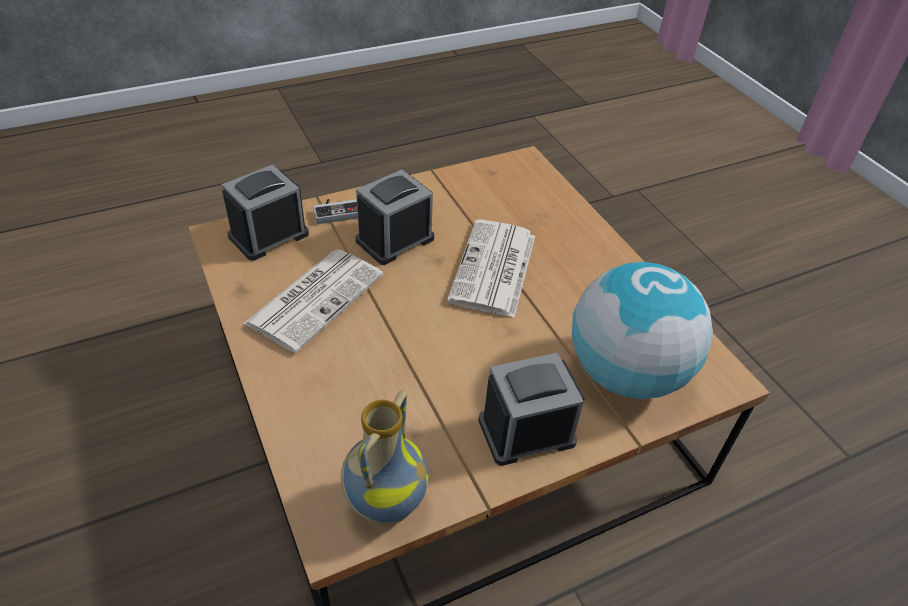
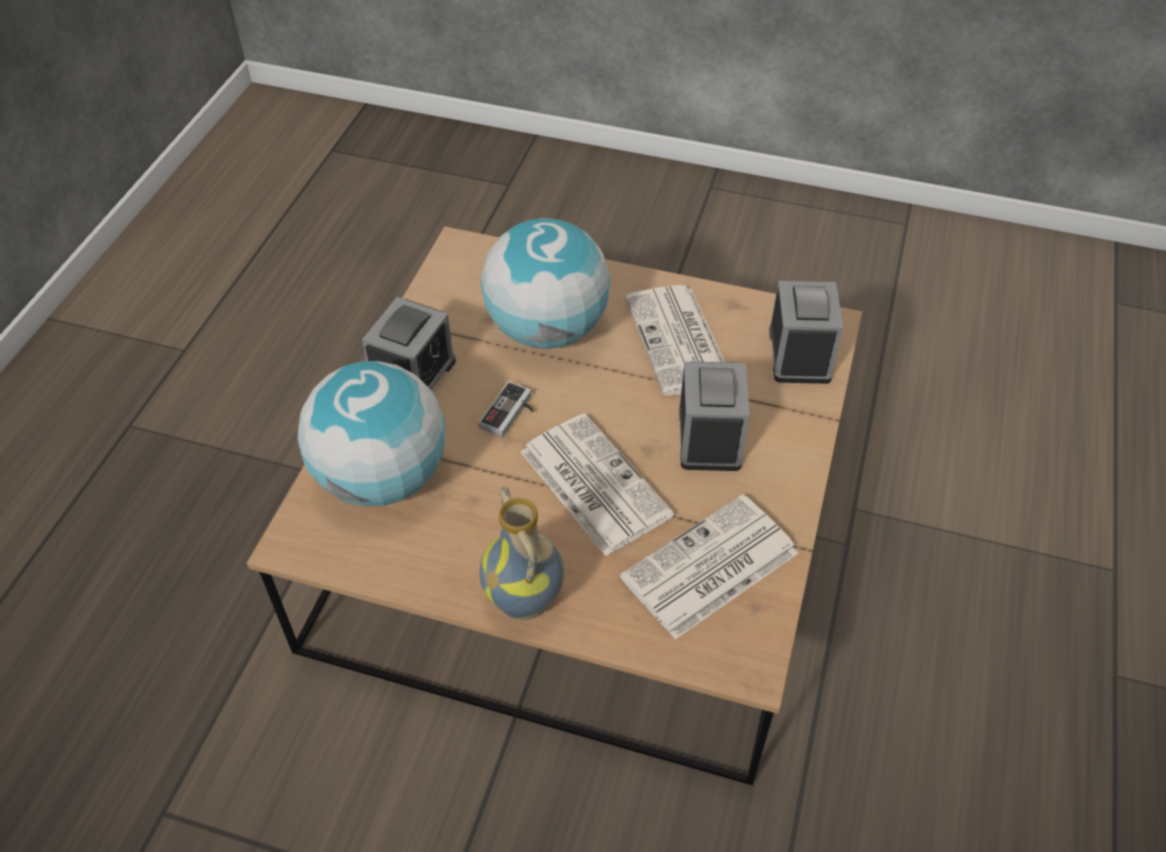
camera: 135 degrees right, 5 degrees up
game controller [313,199,358,224] -> game controller moved to [479,381,534,437]
vase [341,390,429,526] -> vase moved to [479,486,565,620]
none -> globe [481,218,610,349]
none -> newspaper [620,494,798,639]

